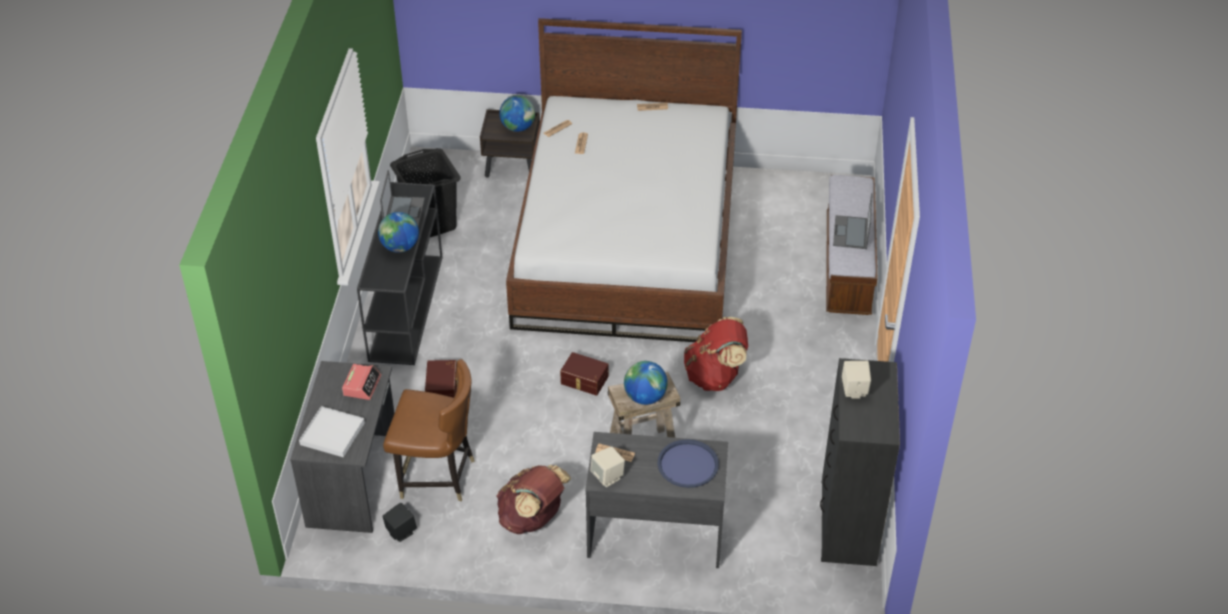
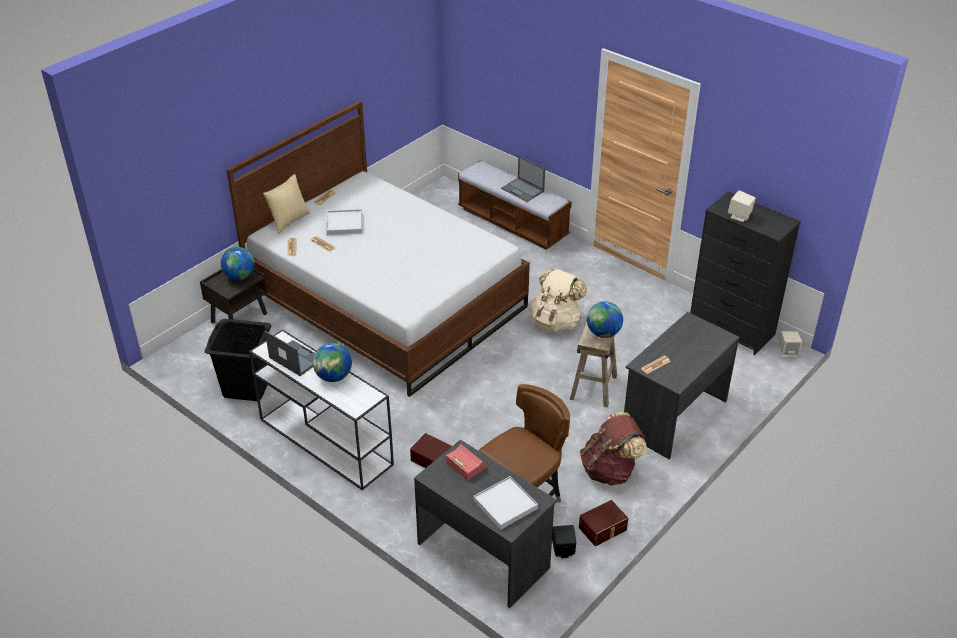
camera: 55 degrees left, 5 degrees down
black console table [357,182,443,365] -> white console table [249,329,394,490]
brown storage box [560,352,609,396] -> brown storage box moved to [579,500,628,546]
beige speaker [590,446,625,487] -> beige speaker moved to [779,331,802,357]
blue tray [658,439,719,488] -> none
red backpack [684,317,748,391] -> beige backpack [529,269,587,333]
none -> pillow [263,174,310,234]
none -> white tray [326,209,362,235]

